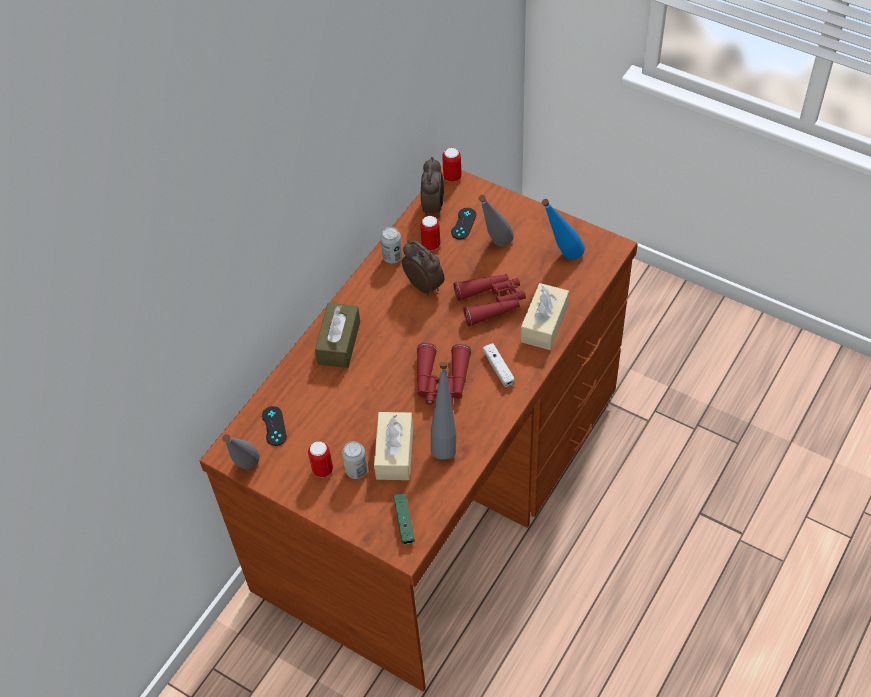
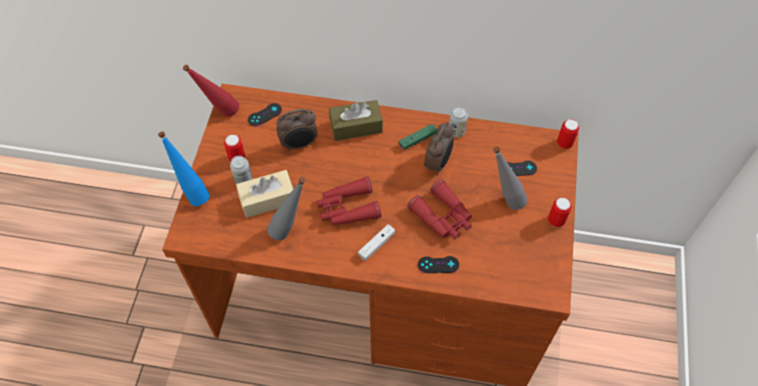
camera: 65 degrees right, 5 degrees up
grey bottle [222,434,260,469] -> red bottle [183,65,239,117]
green game controller [393,493,415,544] -> green game controller moved to [399,124,437,150]
can [420,216,440,251] -> can moved to [548,198,572,227]
alarm clock [421,157,444,218] -> alarm clock moved to [276,109,318,151]
beige tissue box [521,283,569,350] -> black game controller [418,256,459,273]
blue bottle [542,199,585,260] -> blue bottle moved to [158,131,210,206]

